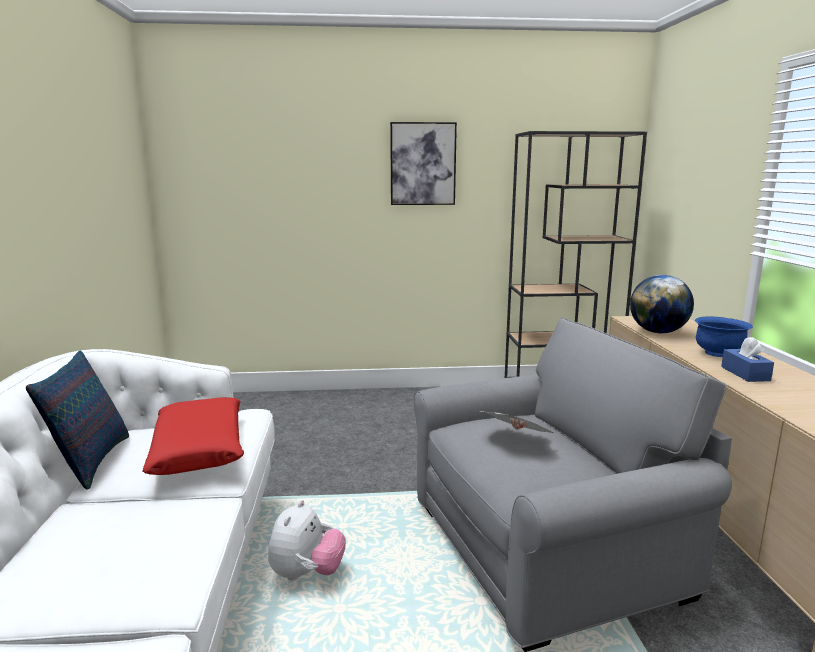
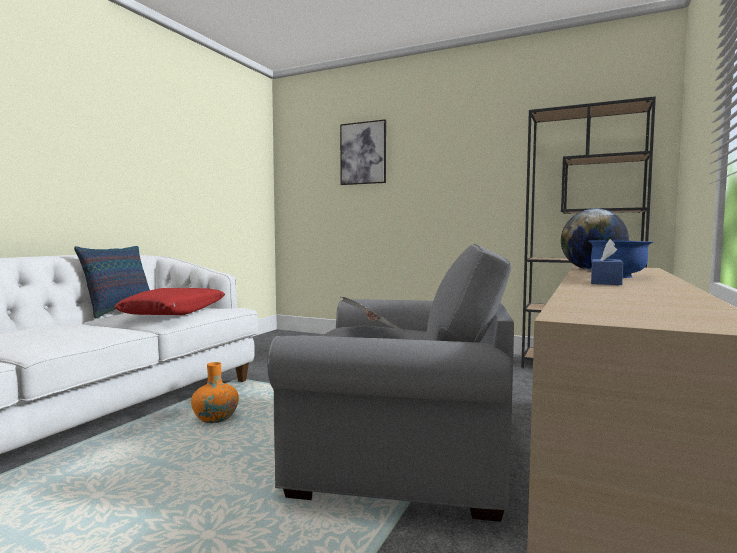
camera: 30 degrees right, 10 degrees down
plush toy [268,500,346,581] -> orange vase [191,362,239,423]
picture [390,122,457,205] -> picture moved to [340,119,386,185]

